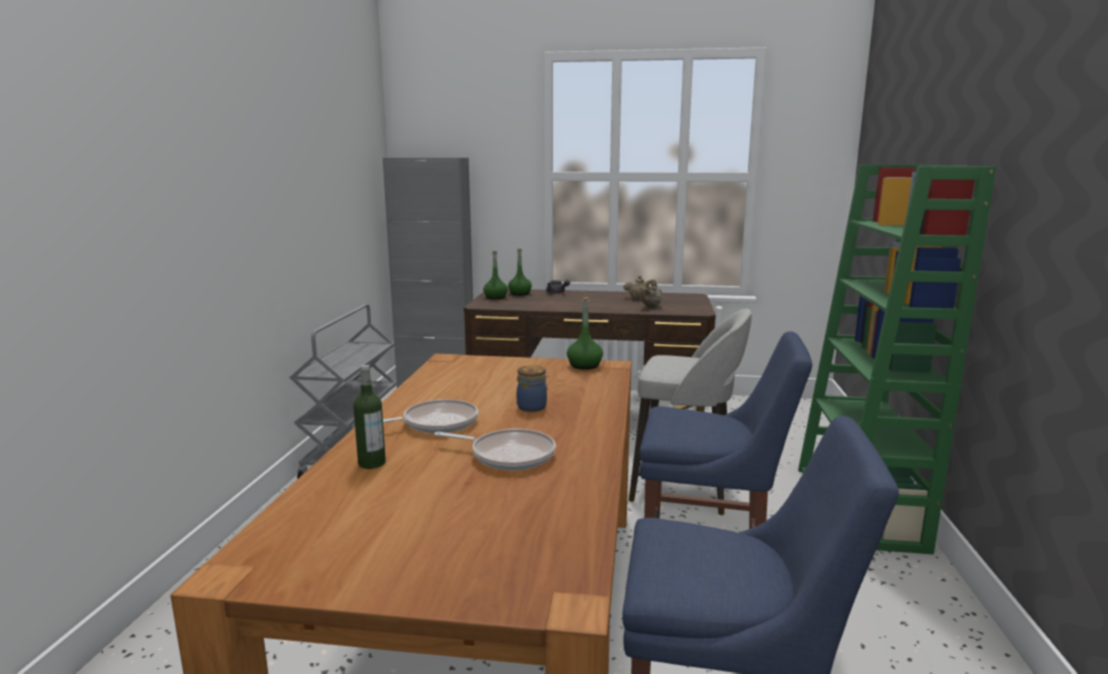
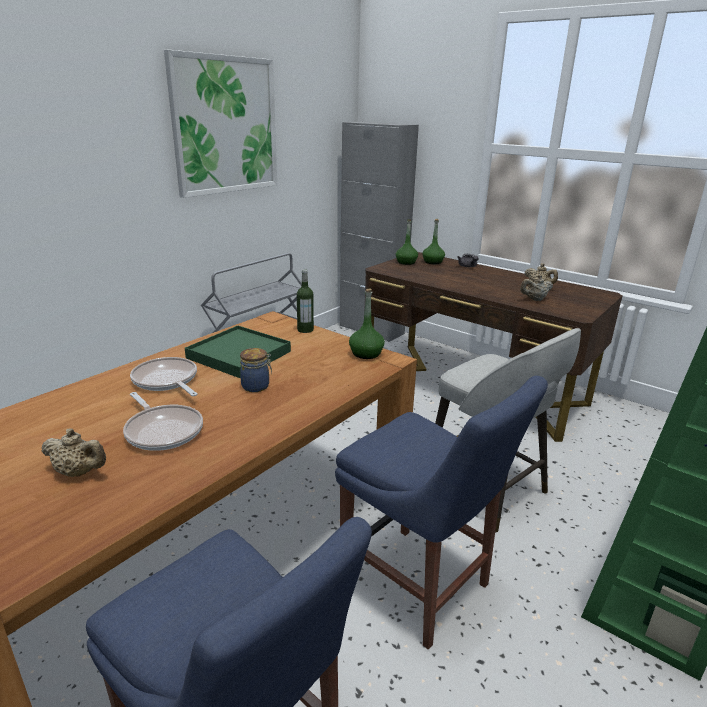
camera: 30 degrees right, 10 degrees up
bottle [353,365,386,469] -> bottle moved to [297,269,314,333]
frying pan [383,399,478,433] -> frying pan turned 135 degrees counterclockwise [130,357,198,396]
none -> beige teapot [42,428,106,477]
none -> picture [164,50,277,198]
none -> green tray [185,325,291,378]

